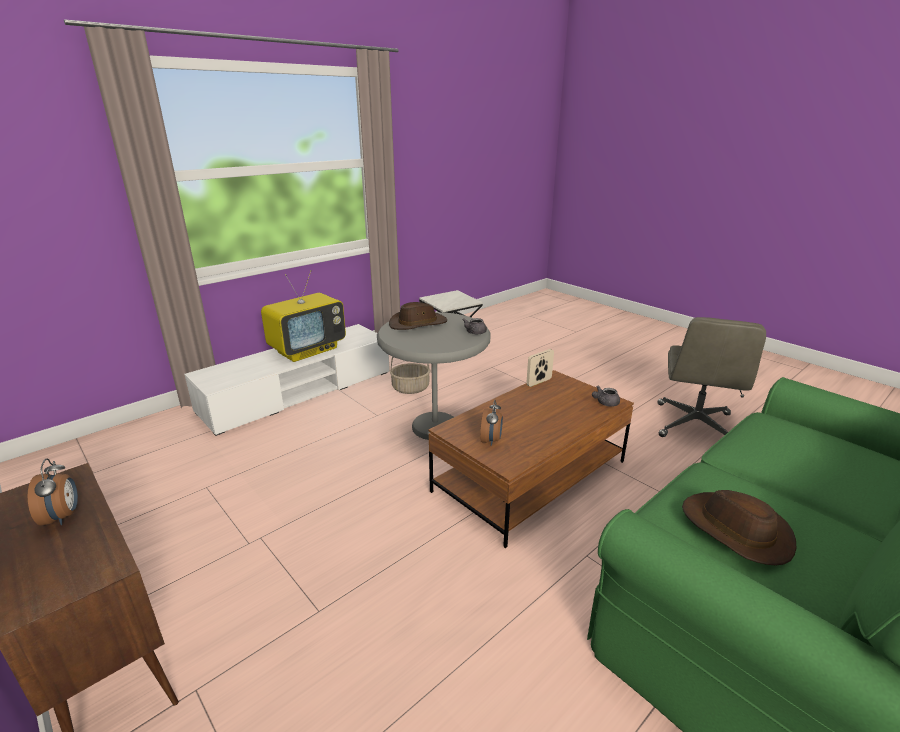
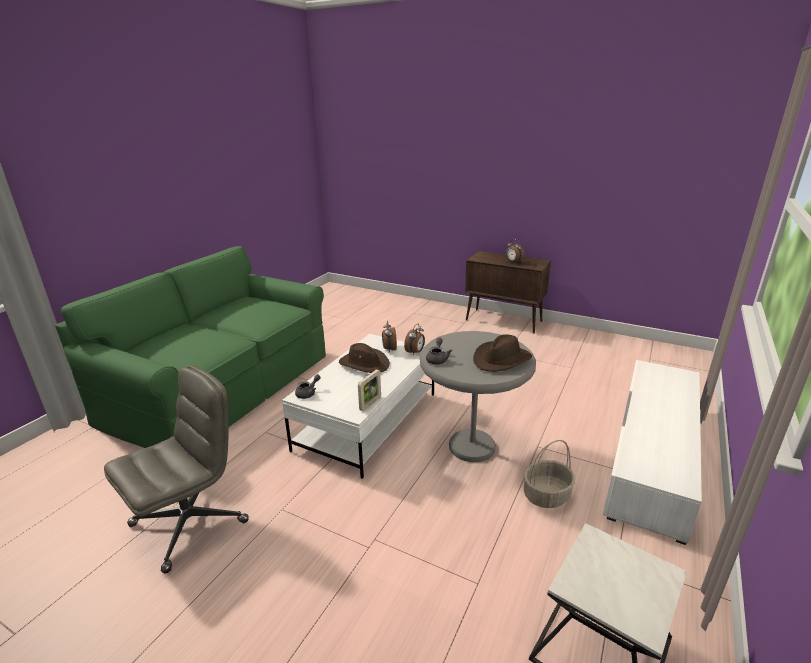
camera: 160 degrees right, 0 degrees up
television [261,270,346,362] -> none
brown coffee table [428,370,634,548] -> white coffee table [282,334,434,479]
grey office chair [657,317,766,437] -> grey office chair turned 45 degrees clockwise [104,366,249,574]
brown hat [682,490,797,566] -> brown hat moved to [339,343,390,373]
none -> alarm clock [404,324,425,355]

